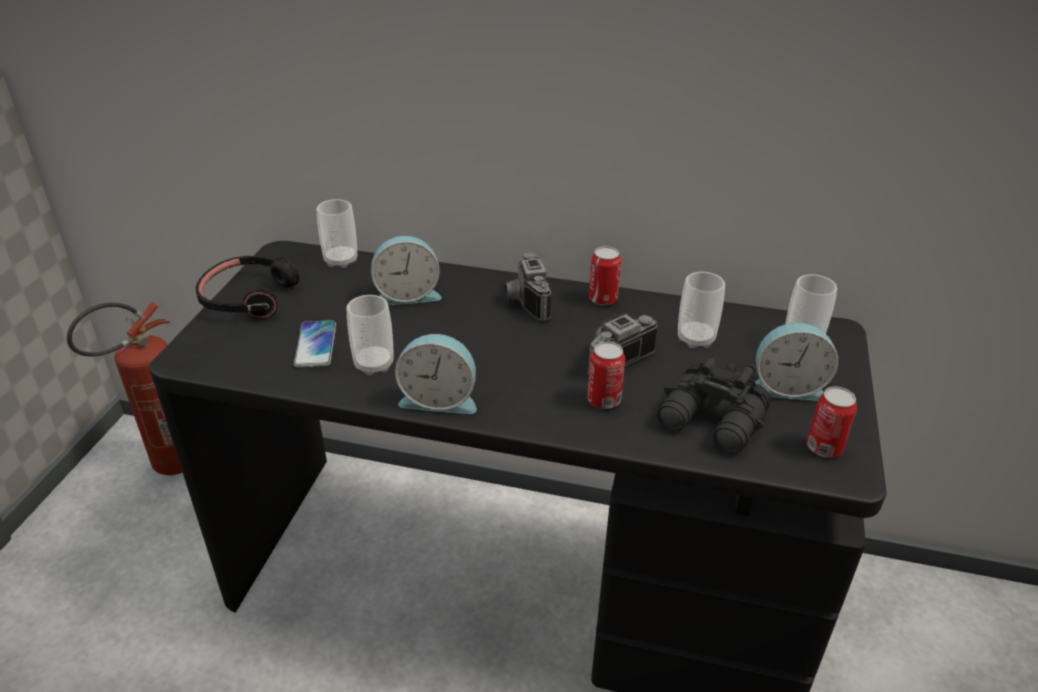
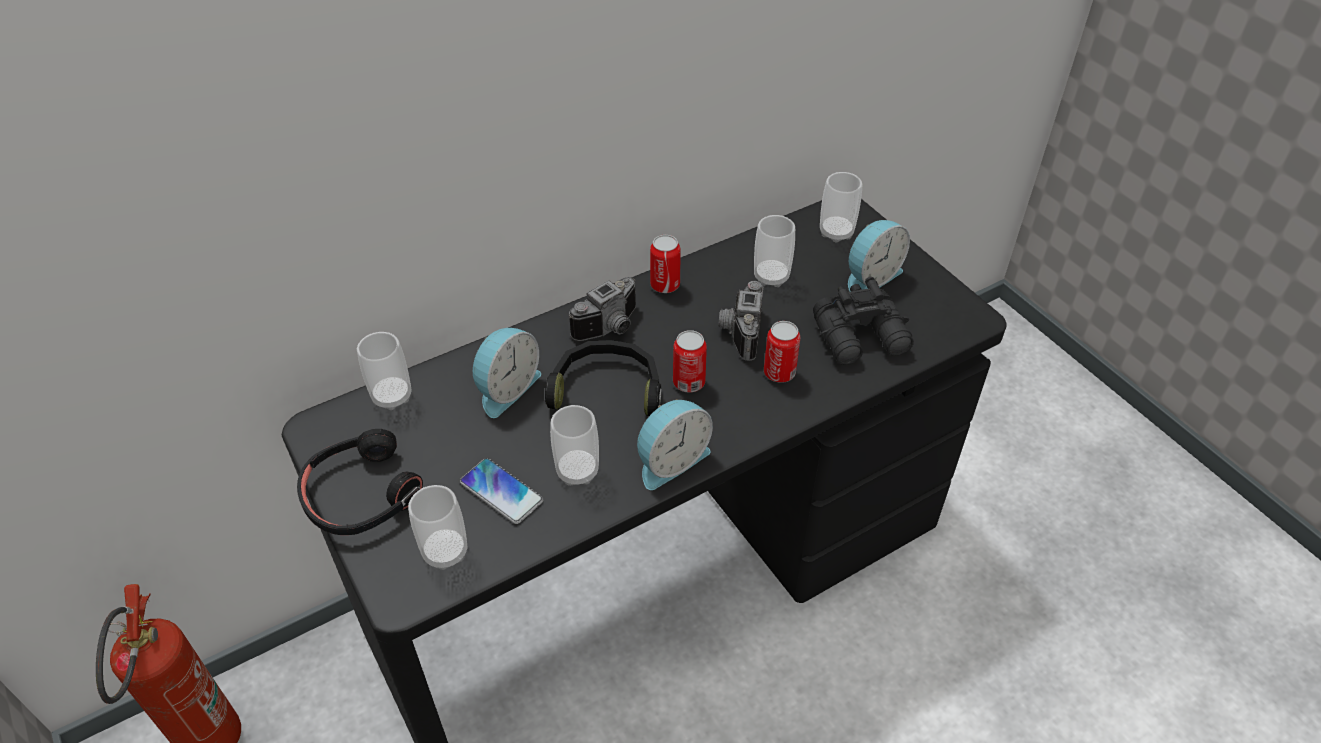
camera: 45 degrees left, 10 degrees up
camera [505,252,551,321] -> camera turned 75 degrees counterclockwise [569,277,636,341]
can [806,387,857,458] -> can moved to [673,330,707,392]
none -> cup [408,485,468,570]
none -> black headphones [545,340,661,416]

